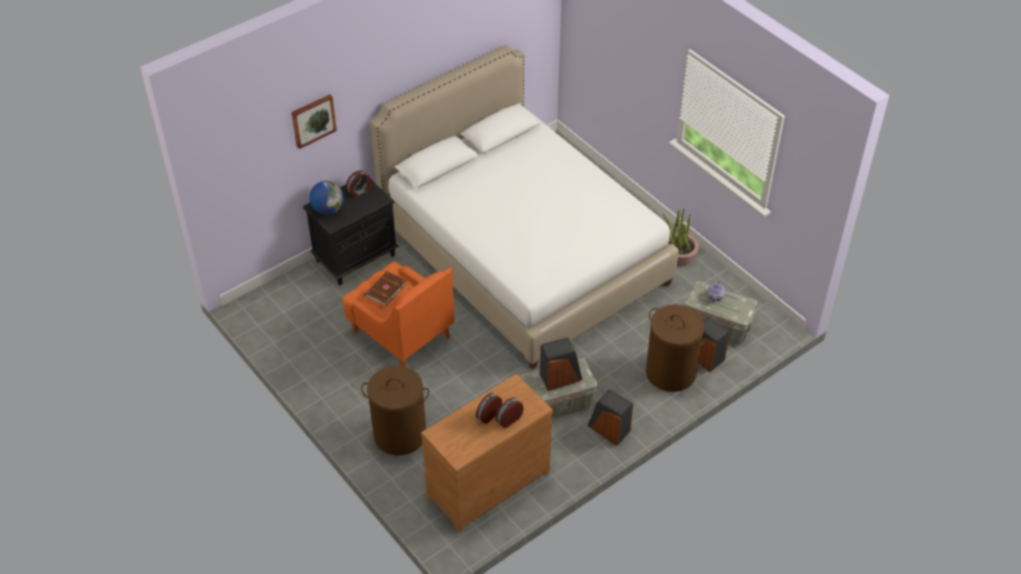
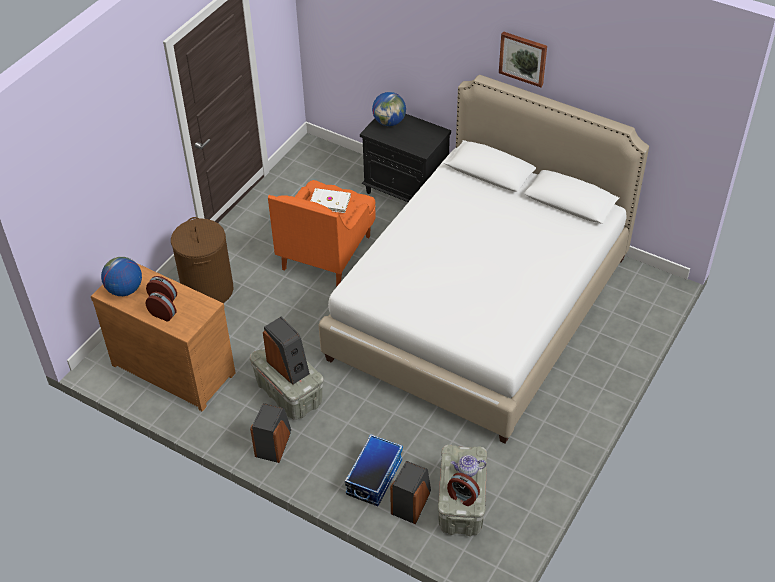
camera: 70 degrees right, 0 degrees up
picture [291,94,337,149] -> picture moved to [499,31,547,87]
alarm clock [346,171,371,198] -> alarm clock moved to [447,473,480,506]
brown book [365,271,407,307] -> white book [311,188,351,213]
brown laundry basket [646,304,705,392] -> storage box [345,434,403,506]
potted plant [663,208,699,267] -> none
none -> globe [101,257,142,296]

